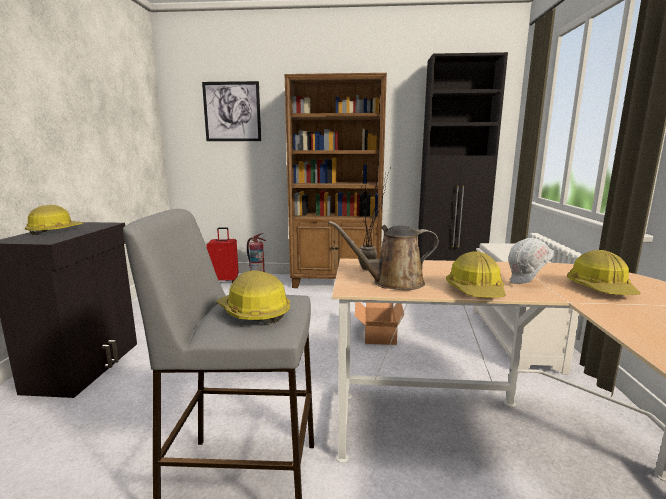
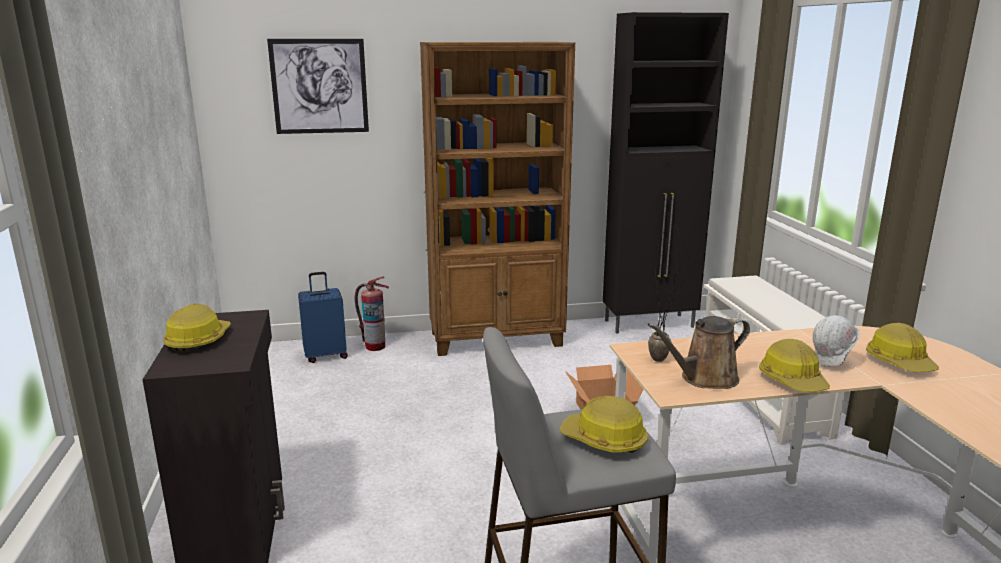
camera: 15 degrees left, 5 degrees up
red suitcase [207,227,239,283] -> blue suitcase [298,272,348,363]

